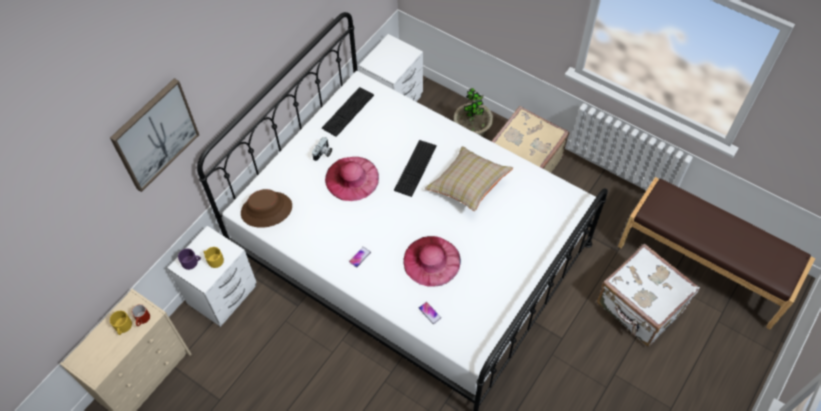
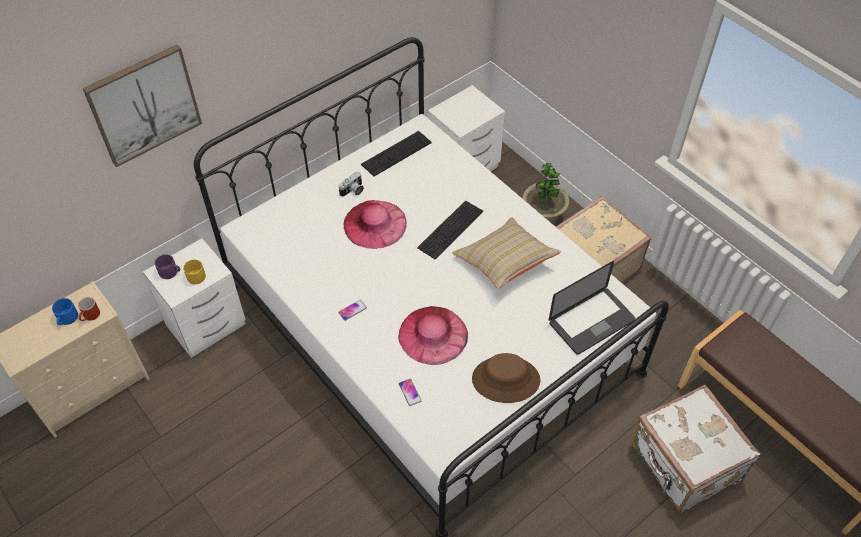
camera: 15 degrees right, 5 degrees down
yellow mug [110,311,132,335] -> blue mug [52,298,78,325]
brown hat [241,189,292,228] -> brown hat moved to [472,353,540,403]
none -> laptop [549,261,636,355]

